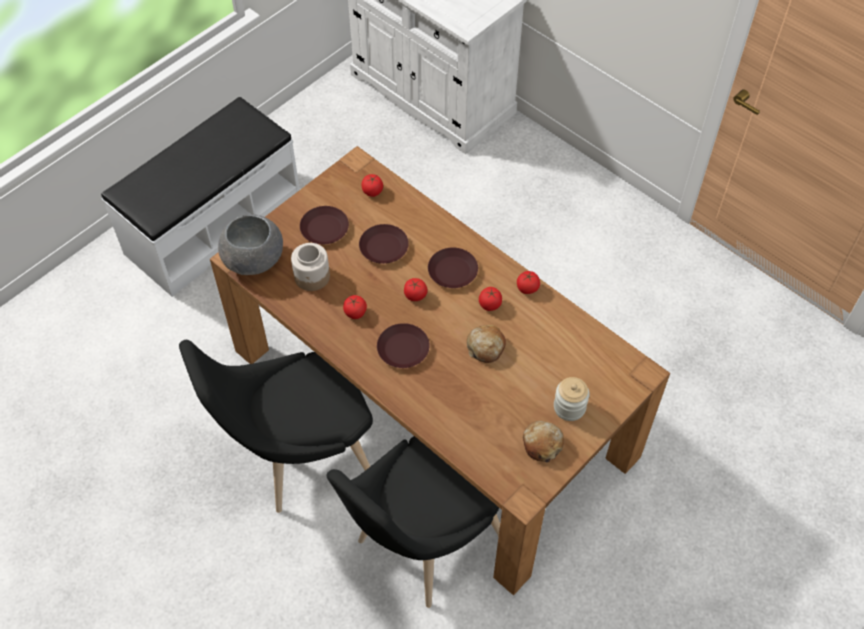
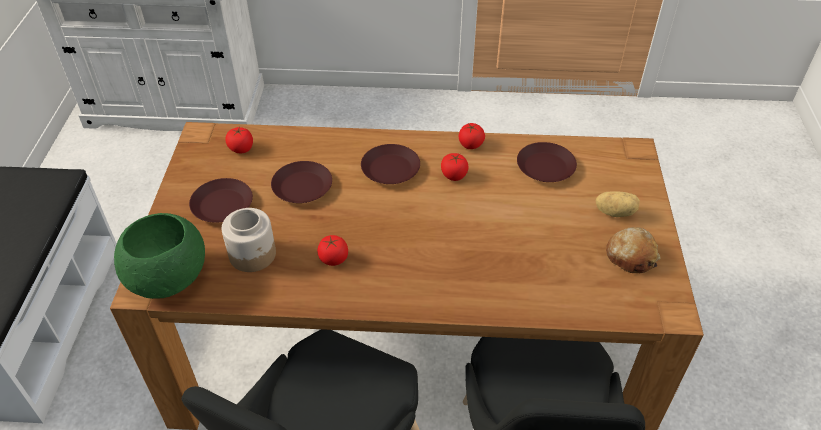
camera: 40 degrees left, 10 degrees down
grey bowl [218,215,283,275] -> green bowl [114,213,205,299]
brown plate [377,323,430,368] -> brown plate moved to [517,142,577,182]
tomato [404,278,428,301] -> none
bread [467,325,506,363] -> none
jar [554,377,590,421] -> potato [596,191,640,217]

